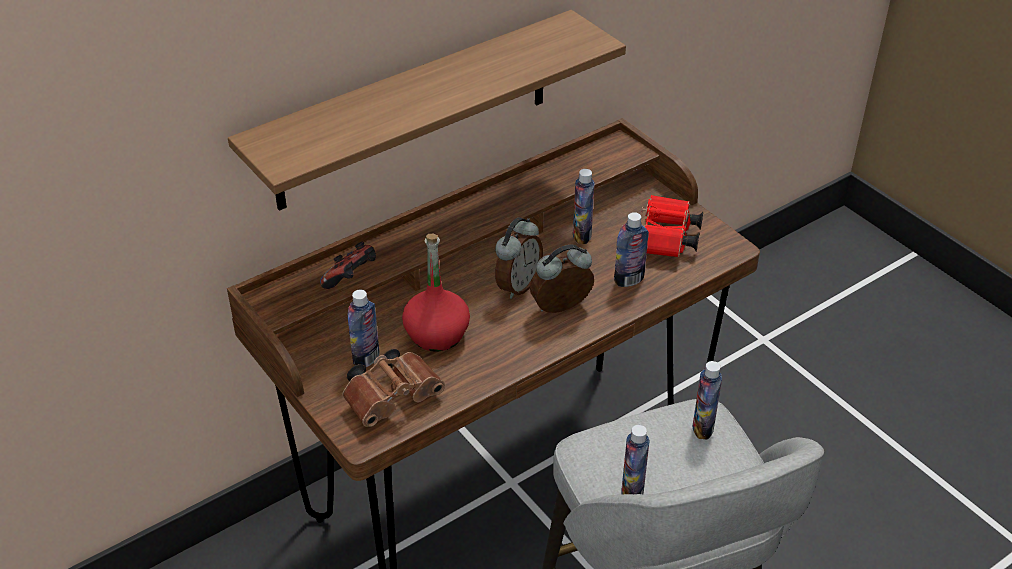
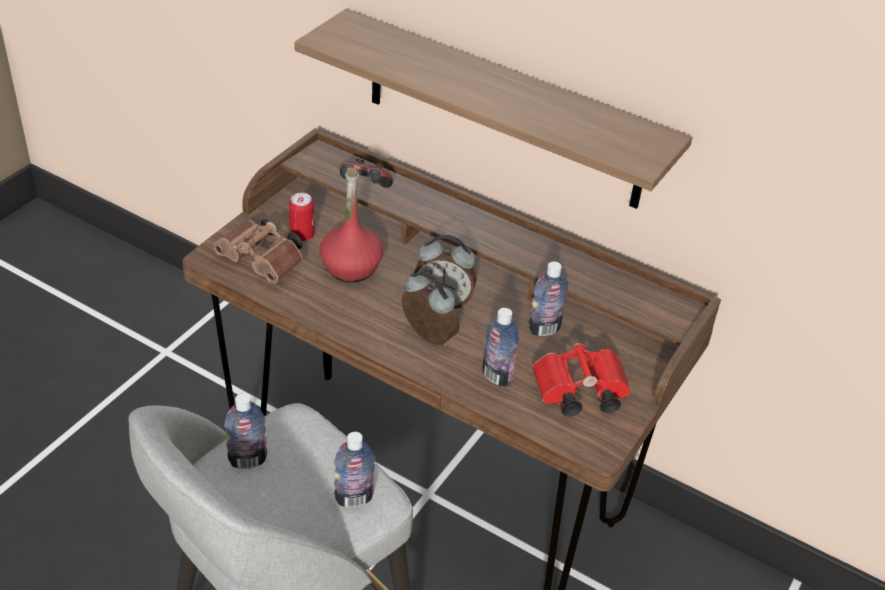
camera: 65 degrees right, 0 degrees up
bottle [348,290,380,367] -> can [289,193,315,242]

